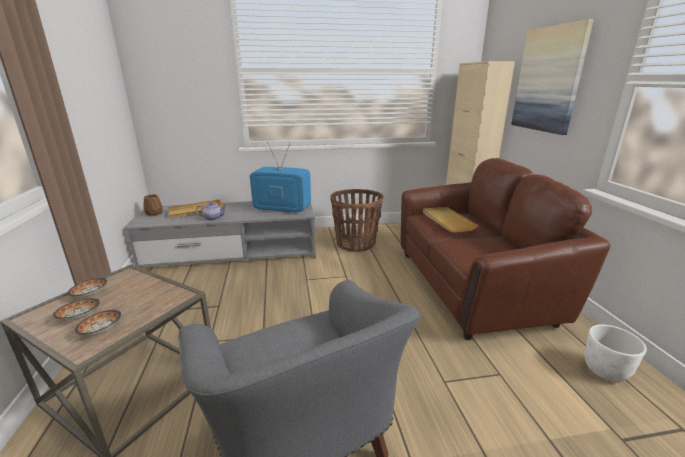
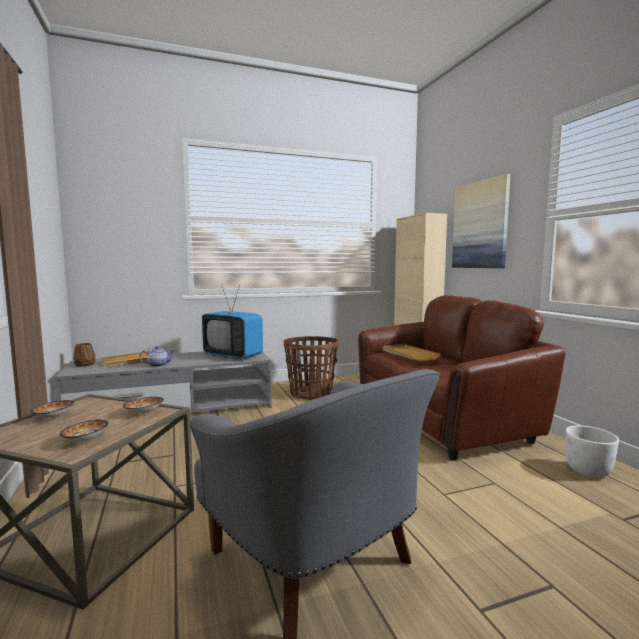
camera: 10 degrees left, 15 degrees down
bowl [53,298,100,320] -> bowl moved to [123,397,164,413]
television [250,142,311,213] -> television turned 150 degrees counterclockwise [202,284,263,360]

